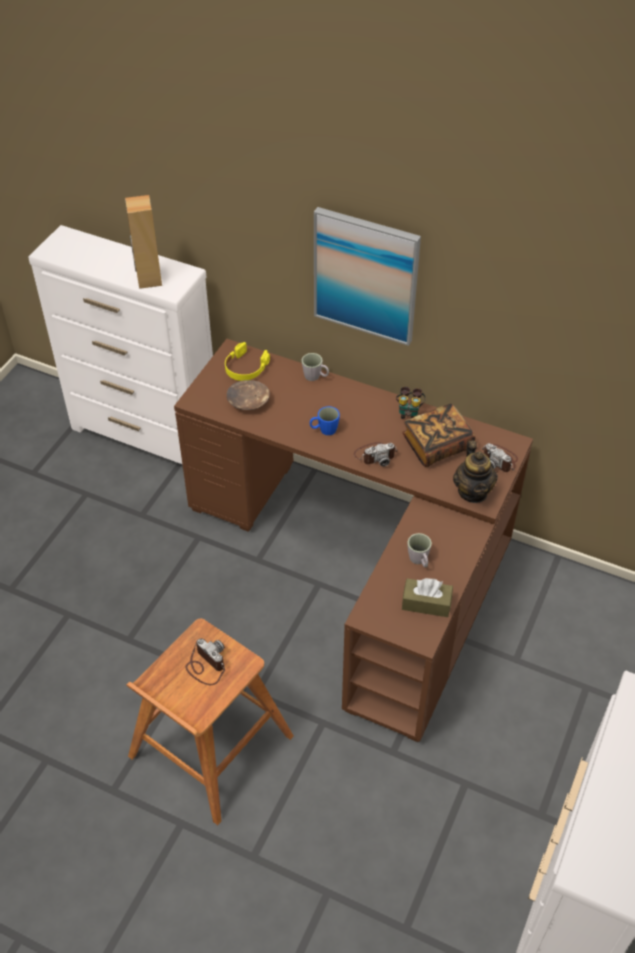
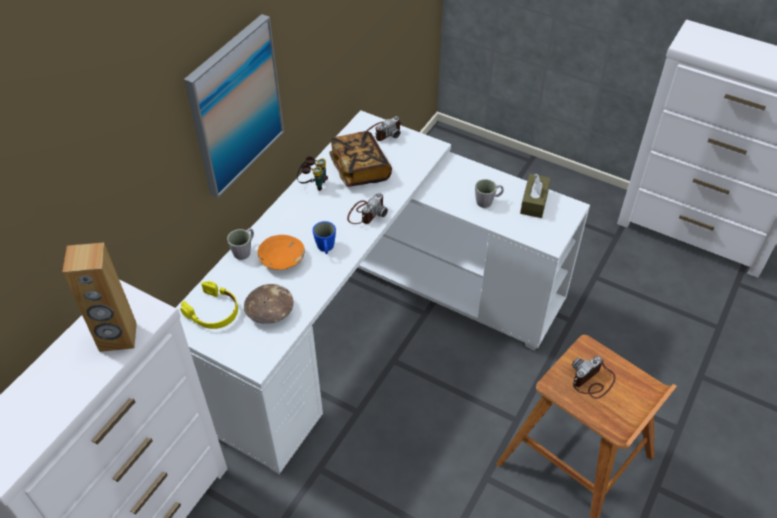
camera: 85 degrees left, 0 degrees up
brown desk [174,339,533,742] -> white desk [176,110,590,474]
camera [354,442,398,467] -> camera turned 45 degrees clockwise [347,193,388,224]
teapot [453,440,498,503] -> none
none -> orange bowl [258,235,305,270]

